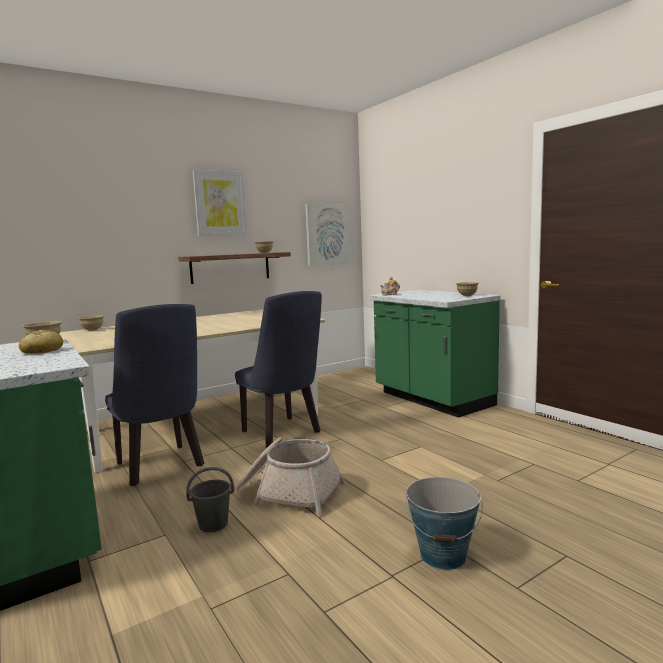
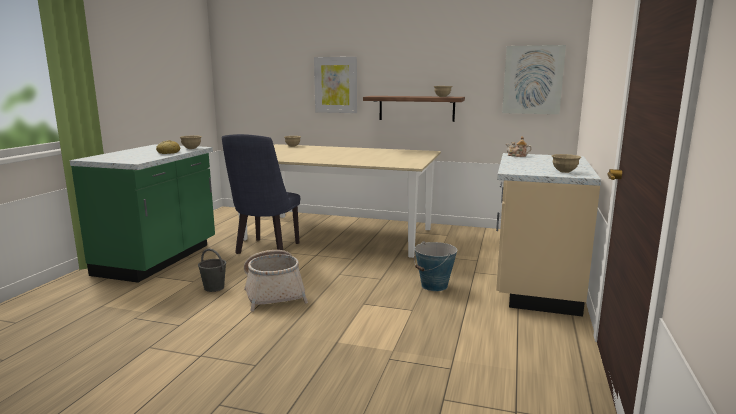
camera: 50 degrees right, 5 degrees up
picture [192,170,247,236] -> picture moved to [314,57,357,113]
blue chair [235,291,322,447] -> none
green counter [369,290,501,418] -> beige counter [496,153,601,317]
bucket [405,477,483,570] -> bucket moved to [414,241,457,291]

